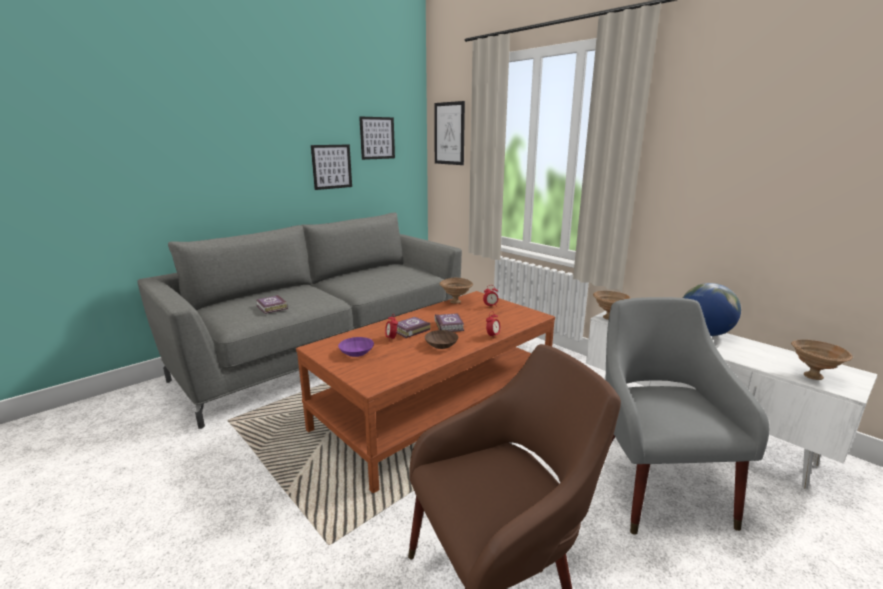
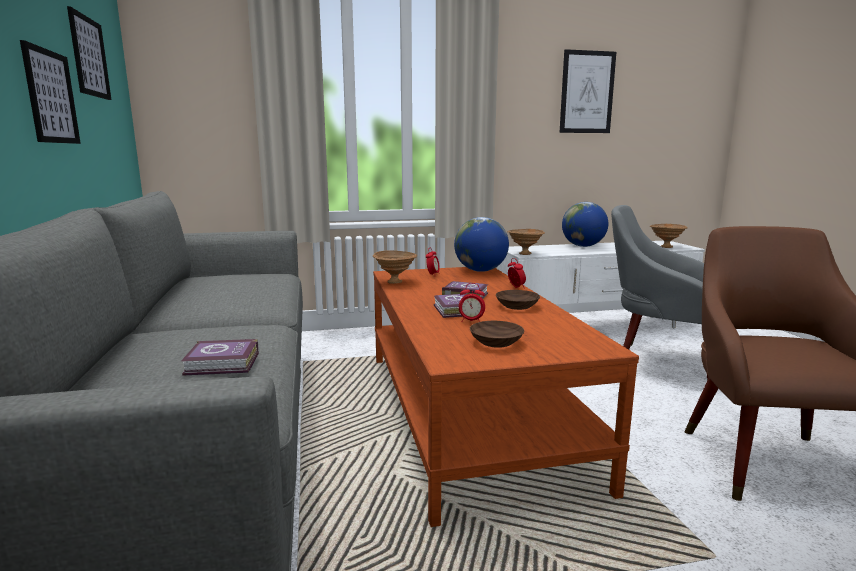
camera: 60 degrees left, 5 degrees down
purple bowl [338,337,374,357] -> brown bowl [470,321,524,348]
picture [434,101,465,165] -> picture moved to [560,49,616,133]
none -> globe [454,217,509,272]

